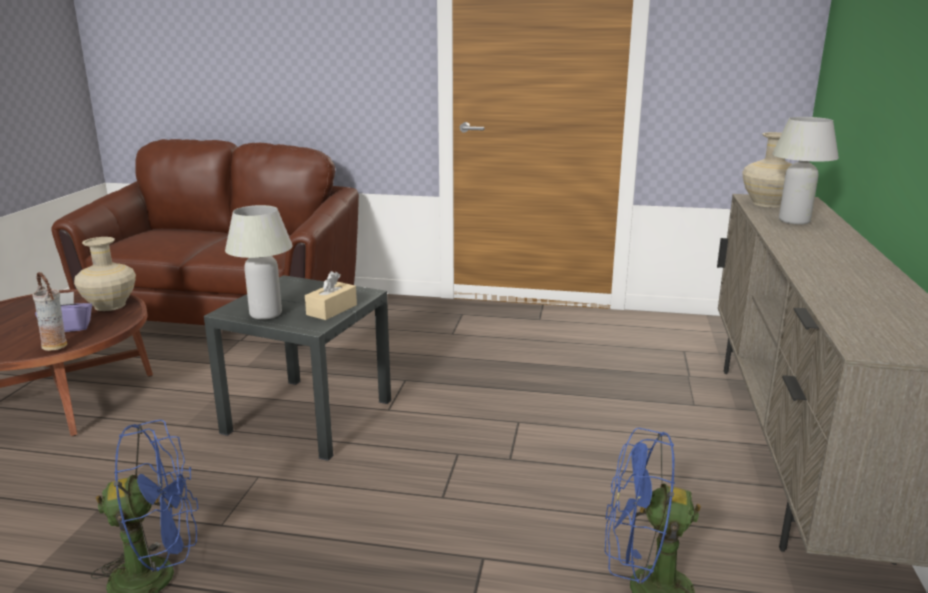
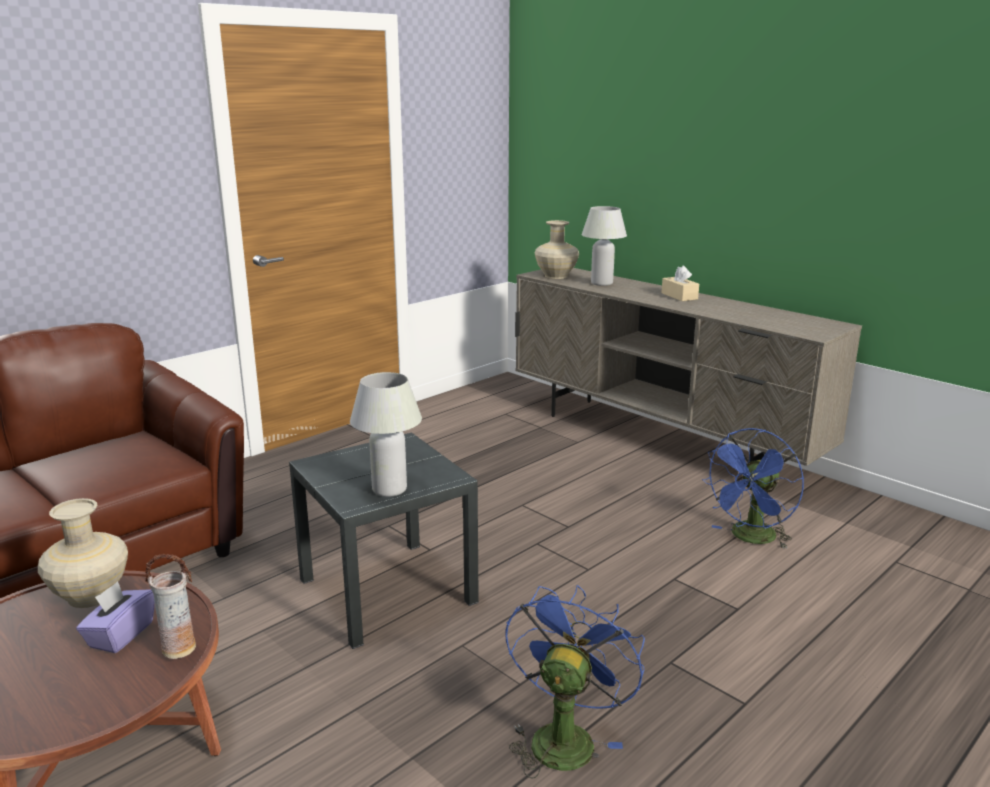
camera: 55 degrees left, 0 degrees up
beige tissue box [305,271,357,320] -> beige tissue box moved to [661,266,699,301]

